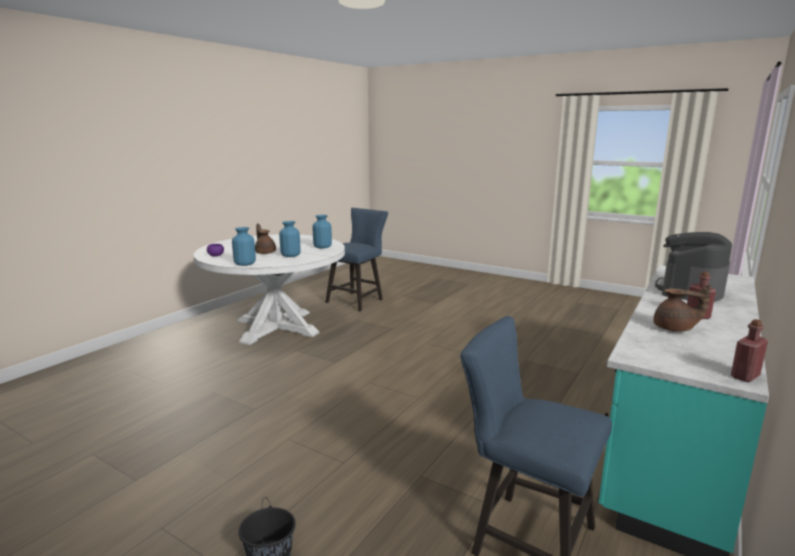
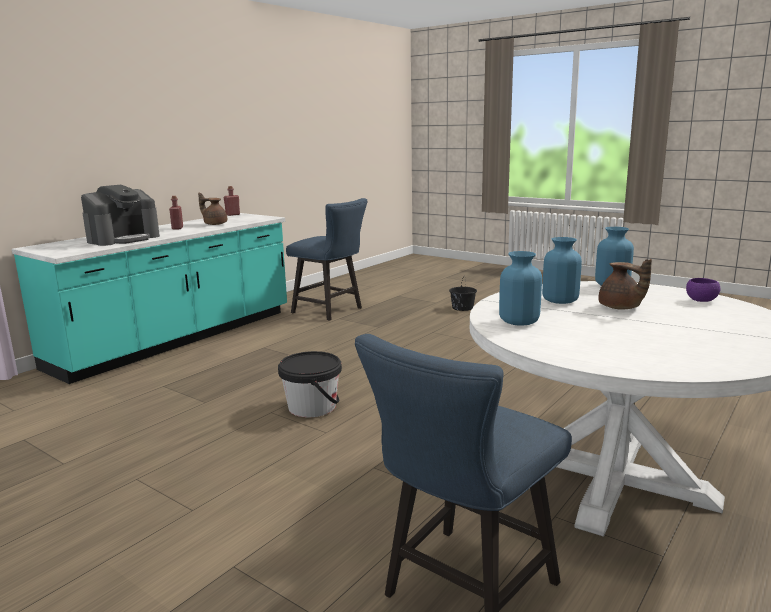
camera: 175 degrees left, 0 degrees up
none -> black bucket [278,351,342,417]

